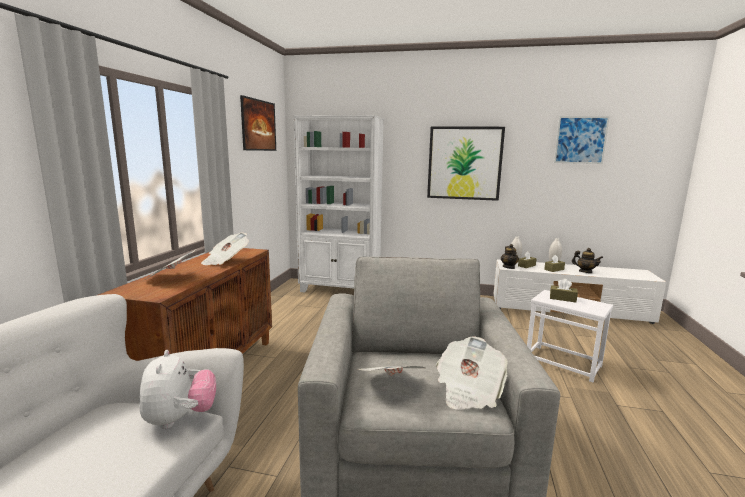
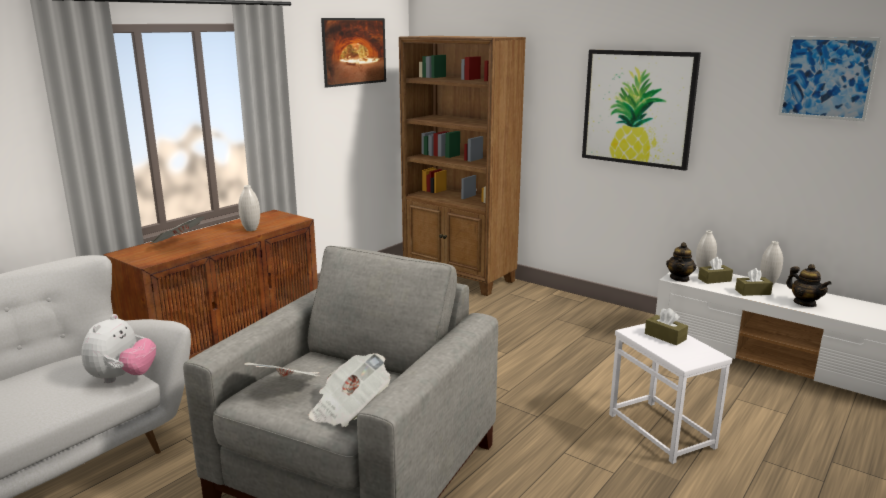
camera: 25 degrees right, 5 degrees up
newspaper [201,232,249,265] -> white vase [238,185,260,231]
white bookcase [293,115,384,293] -> brown bookcase [399,36,526,296]

